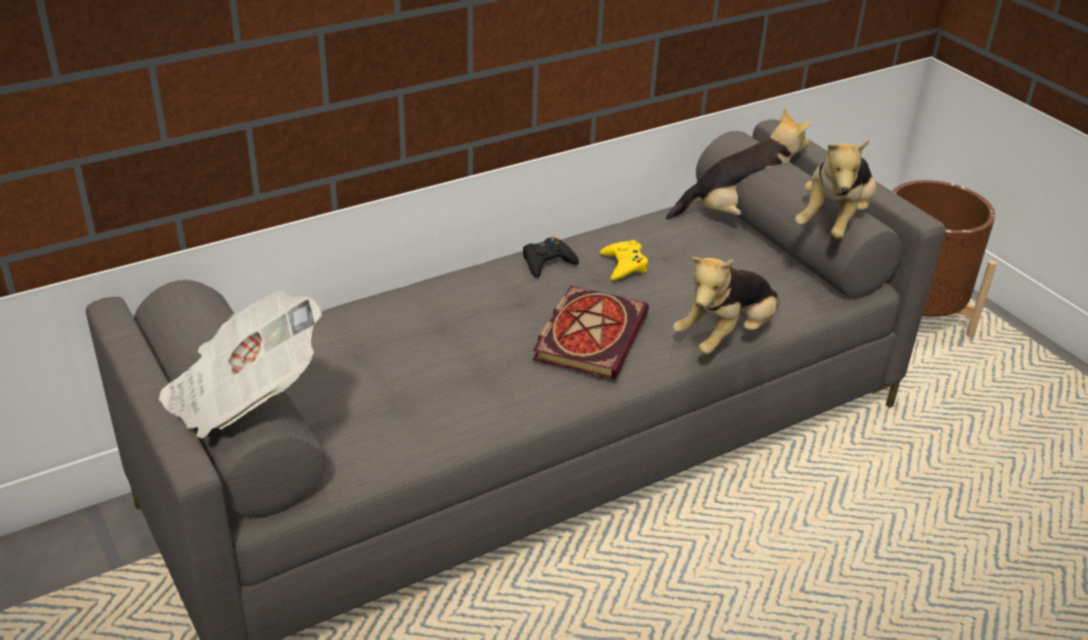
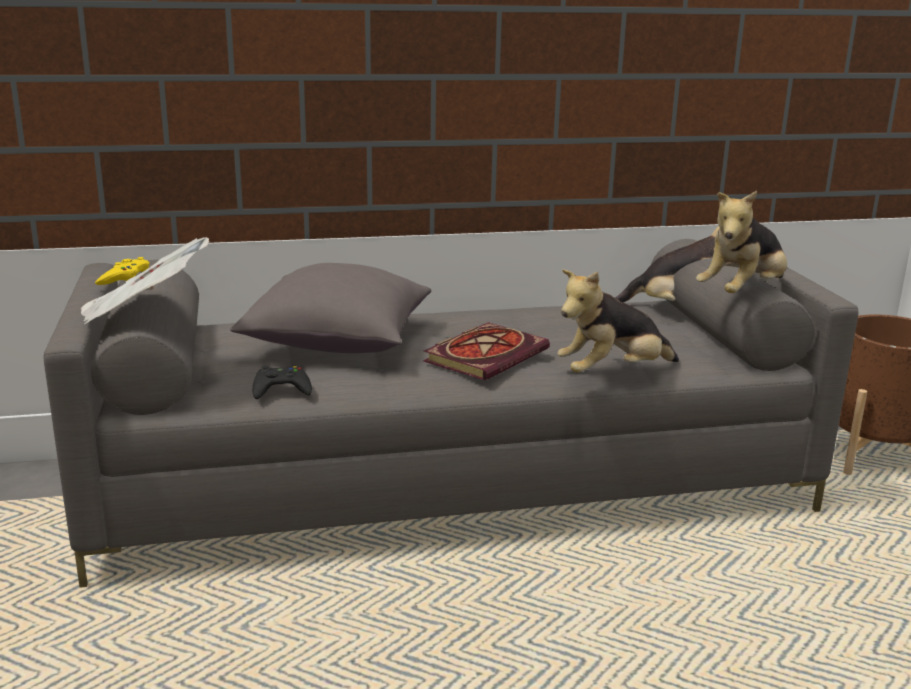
camera: 20 degrees right, 15 degrees down
black game controller [523,237,579,278] -> black game controller moved to [252,366,312,399]
yellow game controller [600,240,648,280] -> yellow game controller moved to [95,257,150,285]
none -> grey pillow [230,263,431,353]

